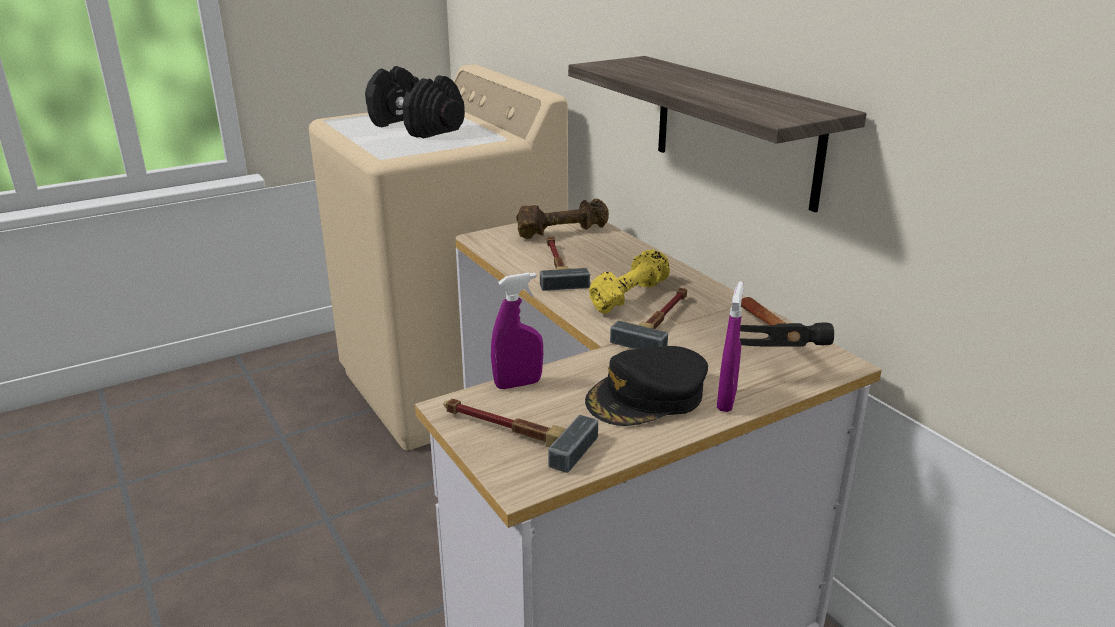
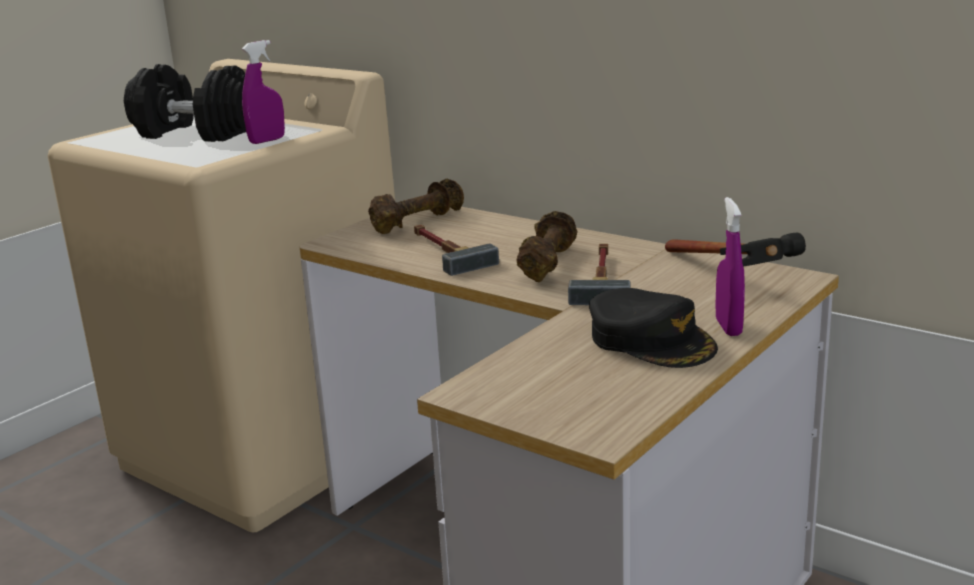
camera: 20 degrees left, 5 degrees down
hammer [444,398,598,473] -> none
purple spray bottle [491,273,543,389] -> purple spray bottle moved to [242,40,285,144]
shelf [568,56,867,212] -> none
black cap [585,346,708,426] -> black cap turned 75 degrees counterclockwise [589,288,718,368]
yellow dumbbell [589,249,670,314] -> brown dumbbell [517,211,577,282]

